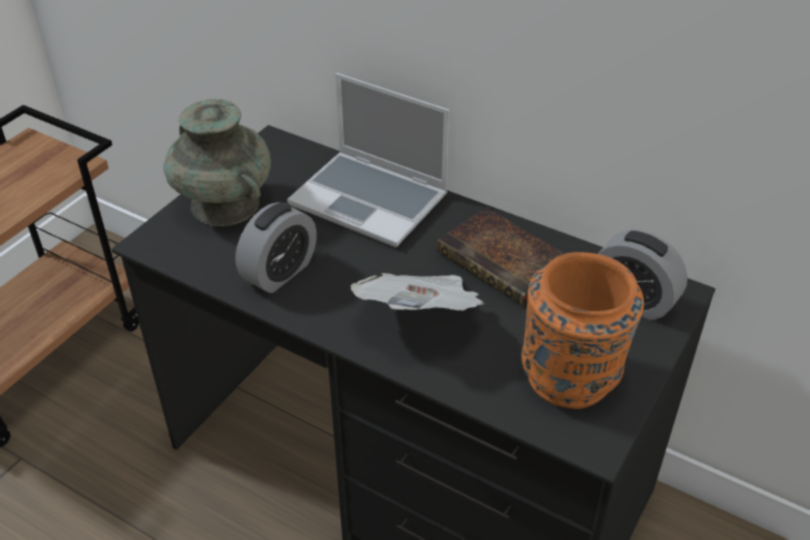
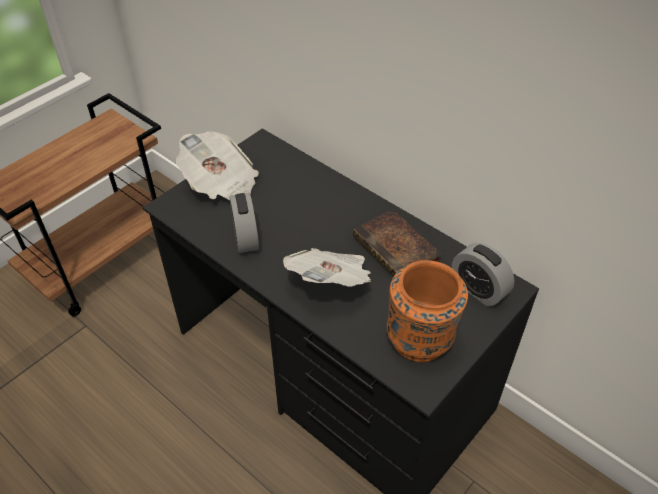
camera: 10 degrees right, 5 degrees up
turquoise vase [163,99,271,226] -> newspaper [176,131,259,201]
alarm clock [235,202,317,293] -> alarm clock turned 120 degrees clockwise [230,193,259,253]
laptop [287,73,449,247] -> none

